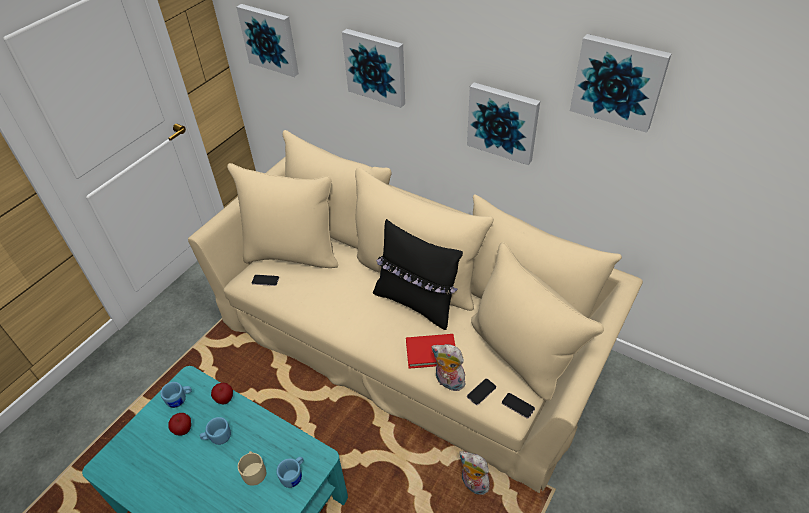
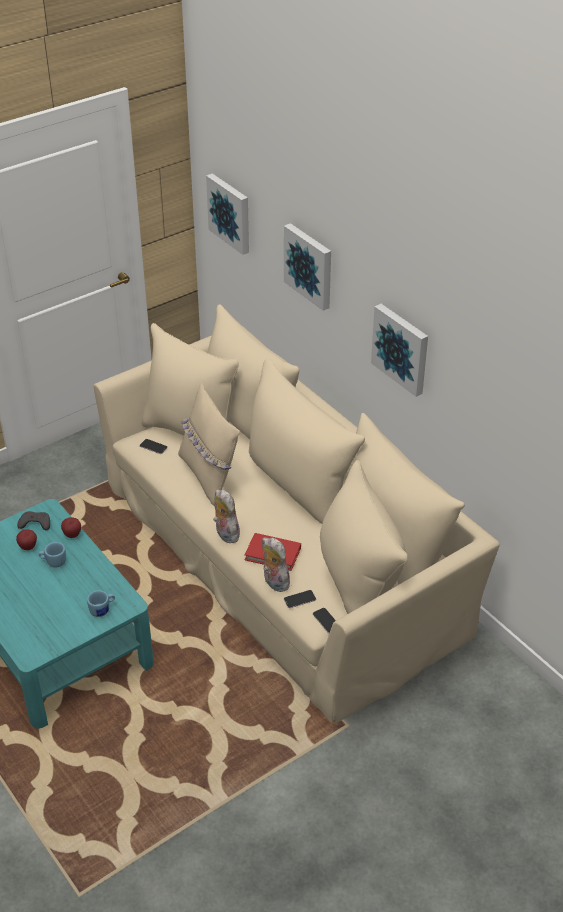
camera: 20 degrees right, 5 degrees down
blue mug [160,382,192,408] -> grey game controller [17,511,50,530]
beige mug [238,451,266,486] -> none
black pillow [373,219,463,330] -> none
plush toy [459,451,491,495] -> plush toy moved to [213,489,240,543]
picture [570,34,672,133] -> none
none -> beige pillow [178,383,240,506]

